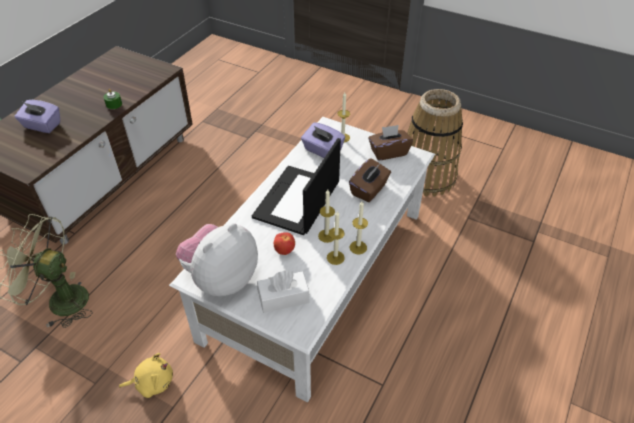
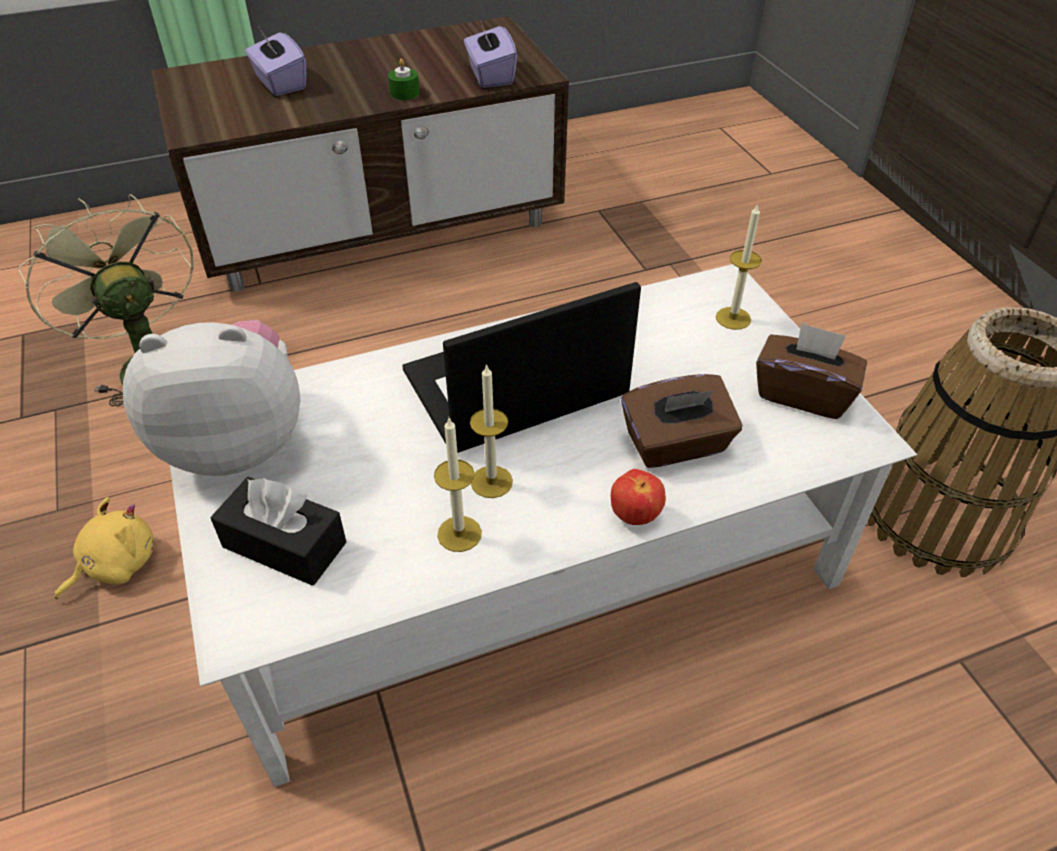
camera: 40 degrees right, 0 degrees up
yellow plush toy [119,353,173,398] -> yellow plush toy turned 75 degrees counterclockwise [55,497,153,599]
white tissue box [257,270,309,313] -> black tissue box [210,477,346,586]
apple [274,232,295,255] -> apple moved to [611,469,666,525]
purple tissue box [301,122,345,158] -> purple tissue box moved to [464,20,517,88]
candle [350,201,368,254] -> none

